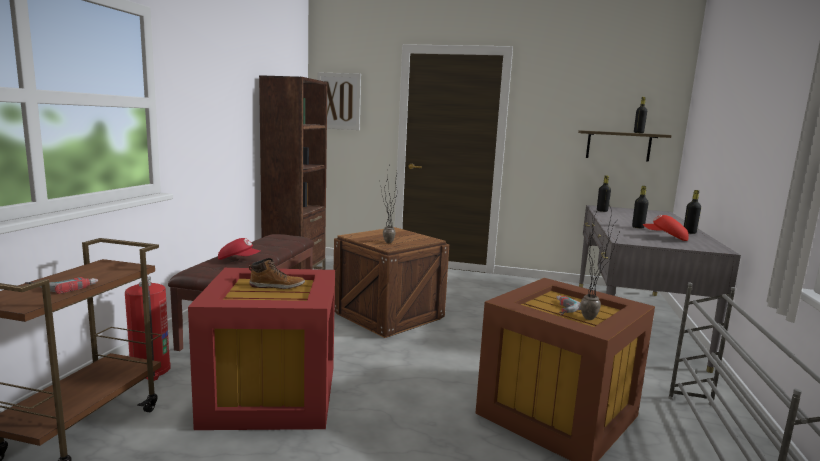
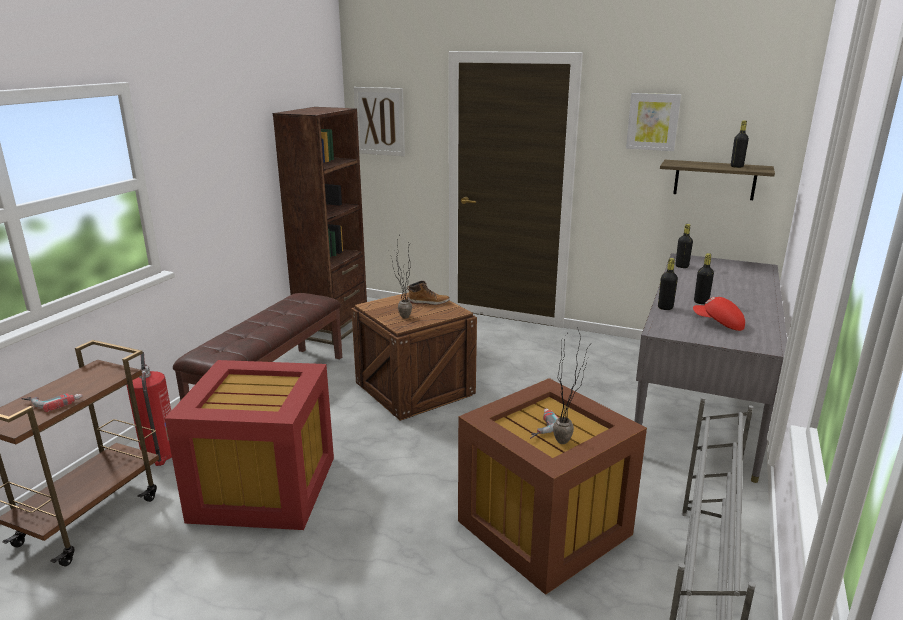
camera: 10 degrees right, 10 degrees up
red cap [218,238,260,260] -> none
boot [249,258,305,289] -> boot moved to [407,281,450,305]
black bottle [684,190,701,234] -> black bottle moved to [658,258,678,310]
none -> picture [626,93,681,151]

